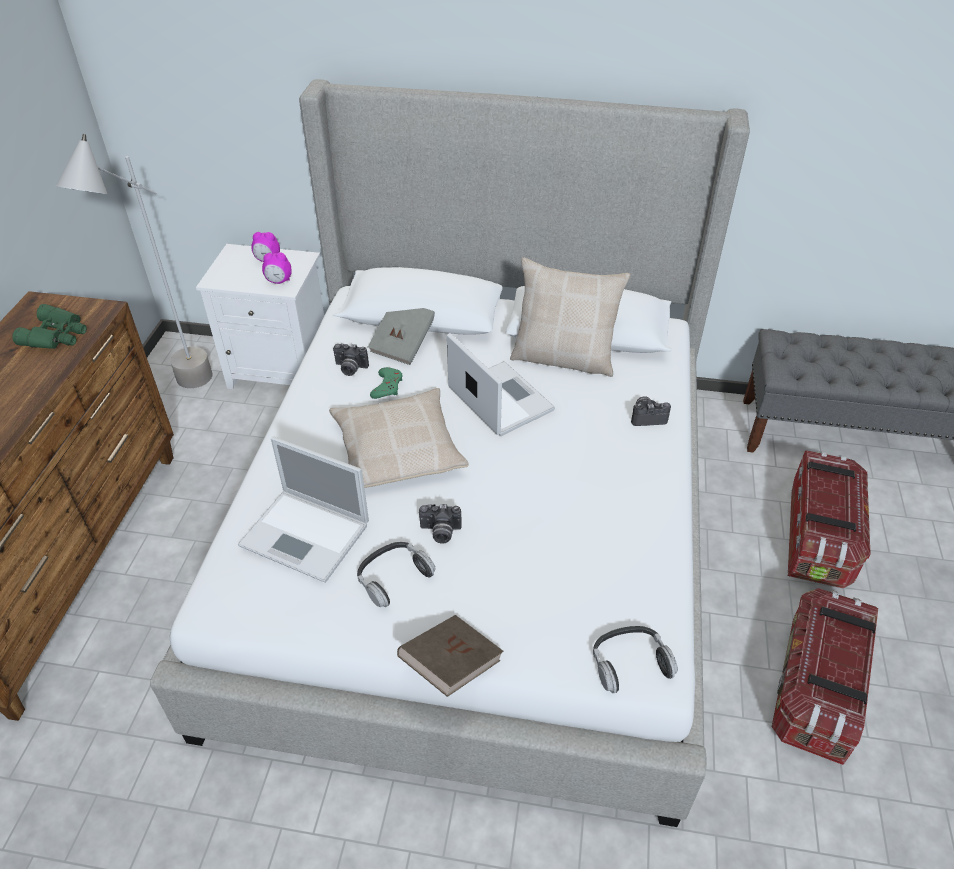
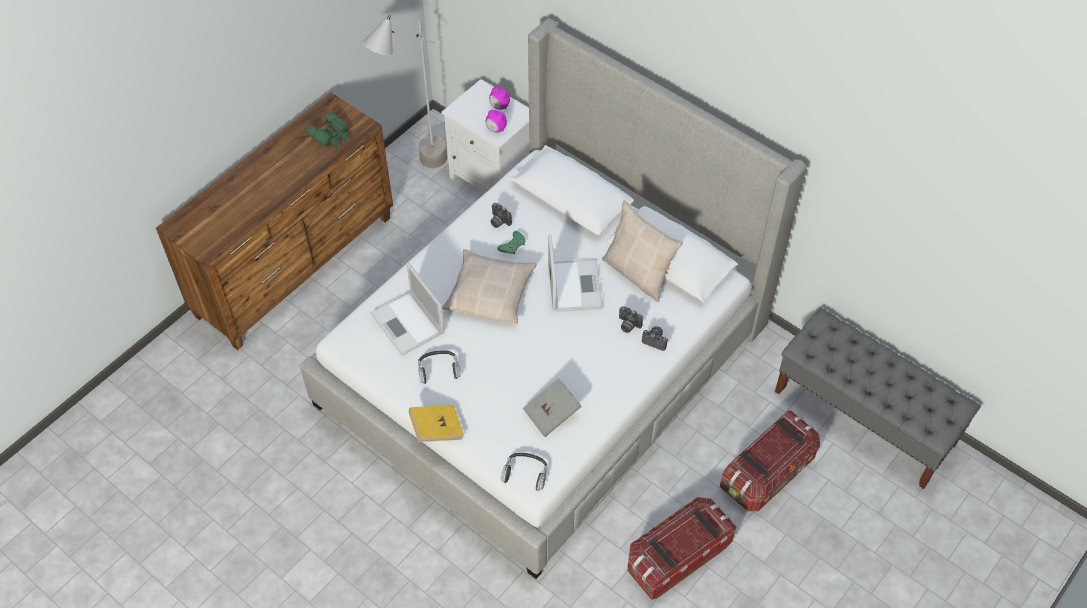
camera: 30 degrees right, 10 degrees up
grey book [368,308,435,365] -> grey book moved to [523,378,582,437]
brown book [397,615,504,697] -> yellow book [408,405,464,442]
camera [419,504,462,544] -> camera moved to [619,306,643,333]

